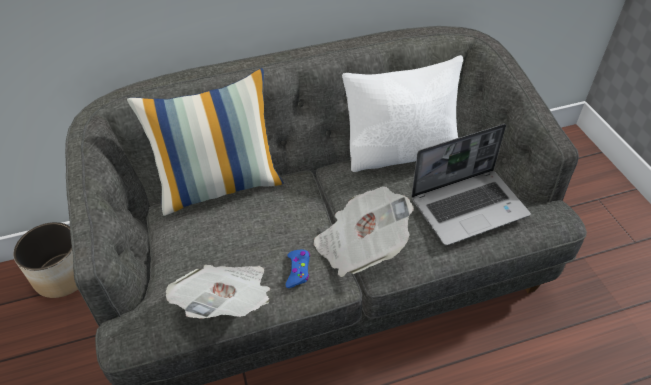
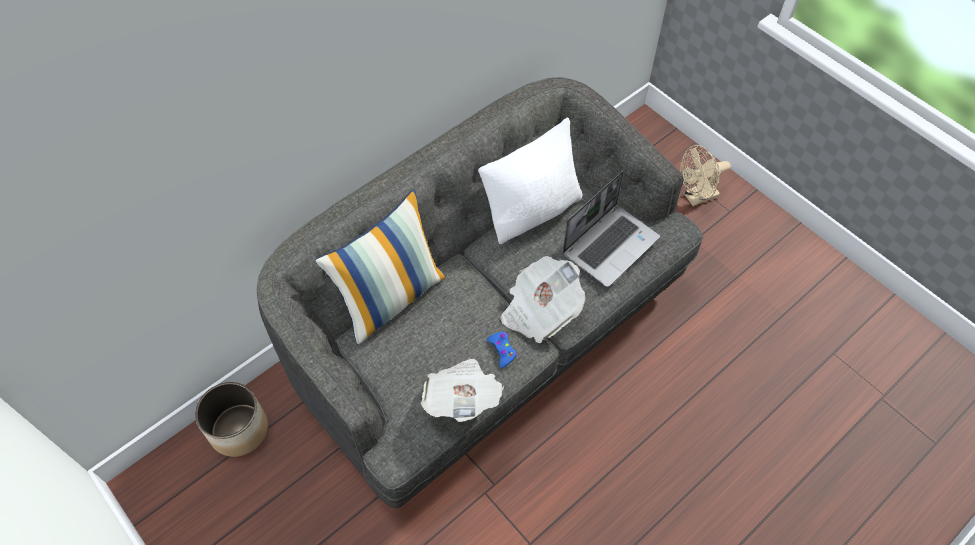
camera: 25 degrees left, 10 degrees up
none -> beige fan [680,145,731,206]

